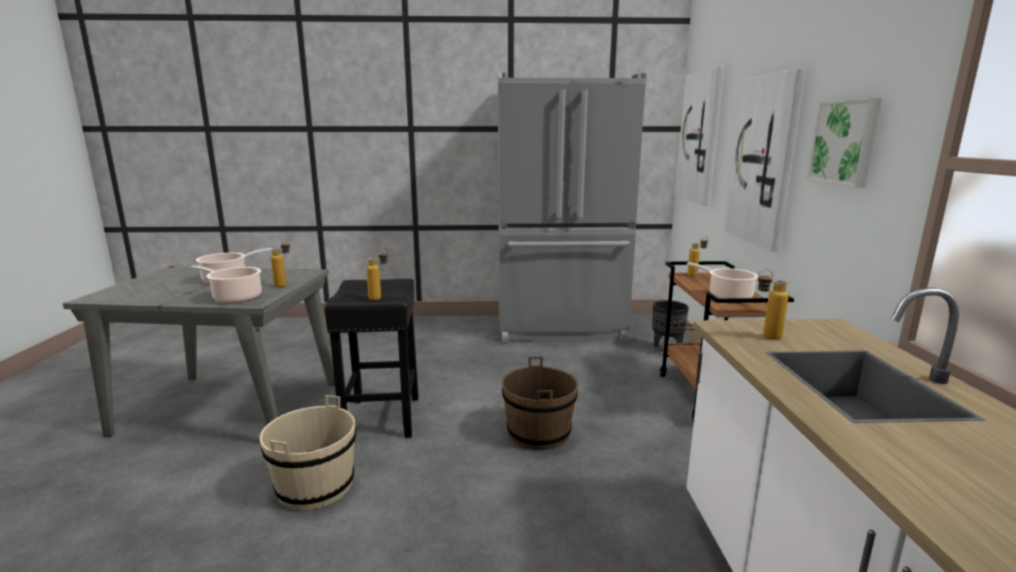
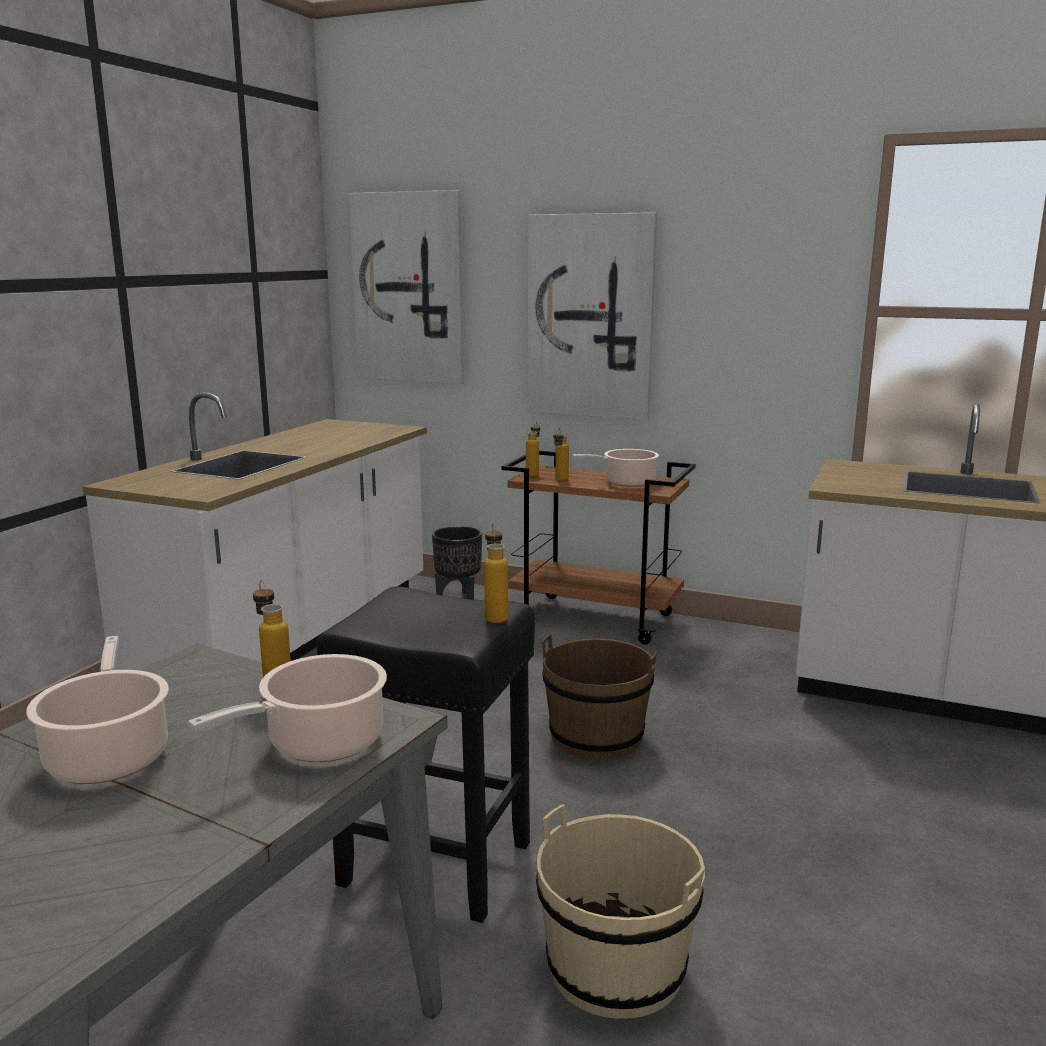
camera: 65 degrees left, 0 degrees up
grey fridge [498,73,646,343] -> white counter [82,392,427,670]
bottle [758,269,789,340] -> bottle moved to [553,428,569,481]
picture [807,98,882,187] -> none

